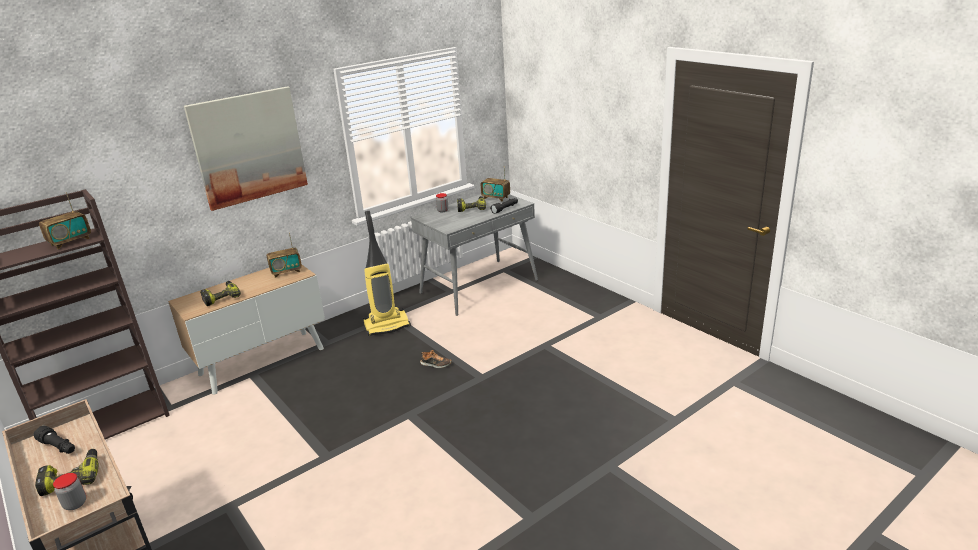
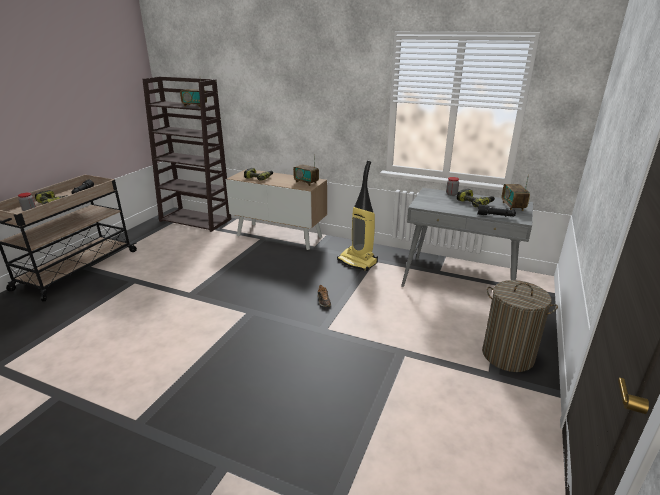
camera: 60 degrees right, 0 degrees up
picture [184,86,308,211] -> none
none -> laundry basket [482,280,558,372]

